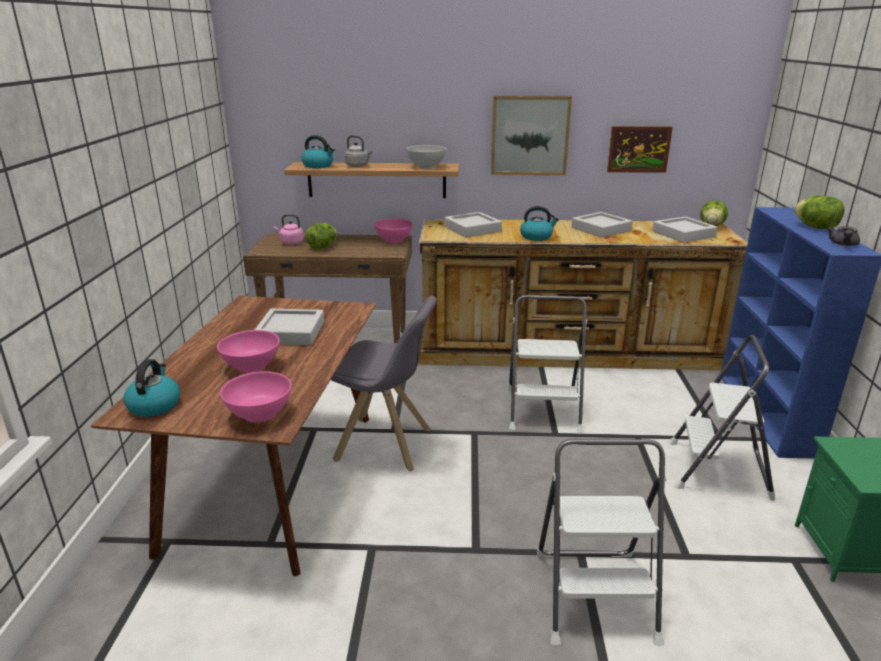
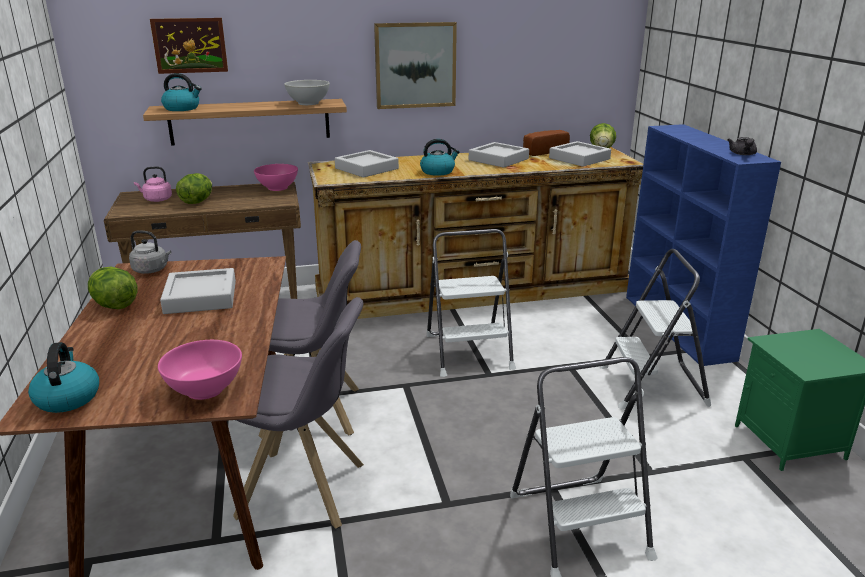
camera: 15 degrees left, 0 degrees up
pink bowl [217,330,280,373] -> none
grey kettle [344,135,372,167] -> grey kettle moved to [129,230,171,274]
picture [607,126,673,173] -> picture moved to [150,18,228,74]
lettuce [794,195,845,229] -> lettuce moved to [88,267,137,309]
none -> grey chair [233,297,364,529]
none -> bread [523,130,570,156]

